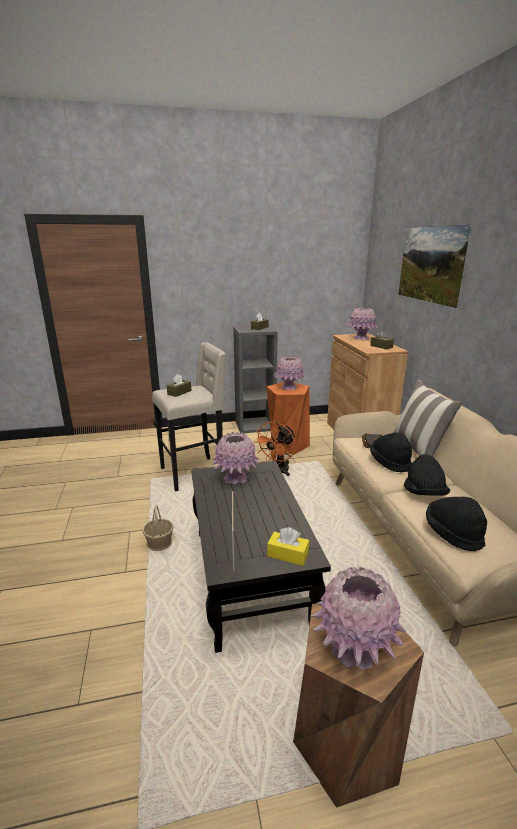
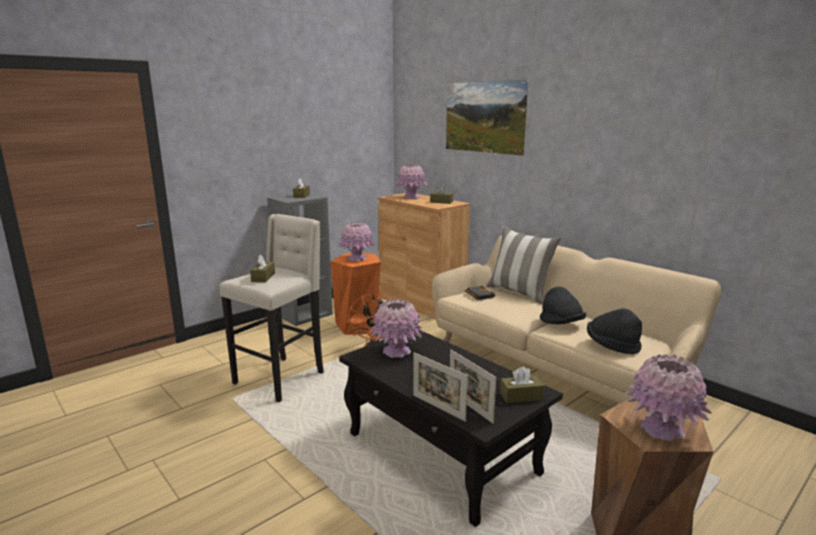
camera: 30 degrees left, 5 degrees down
basket [143,505,174,551] -> none
yellow tissue box [267,527,309,566] -> brown tissue box [500,366,544,403]
black hat [370,432,412,472] -> none
none -> picture frame [413,352,468,422]

